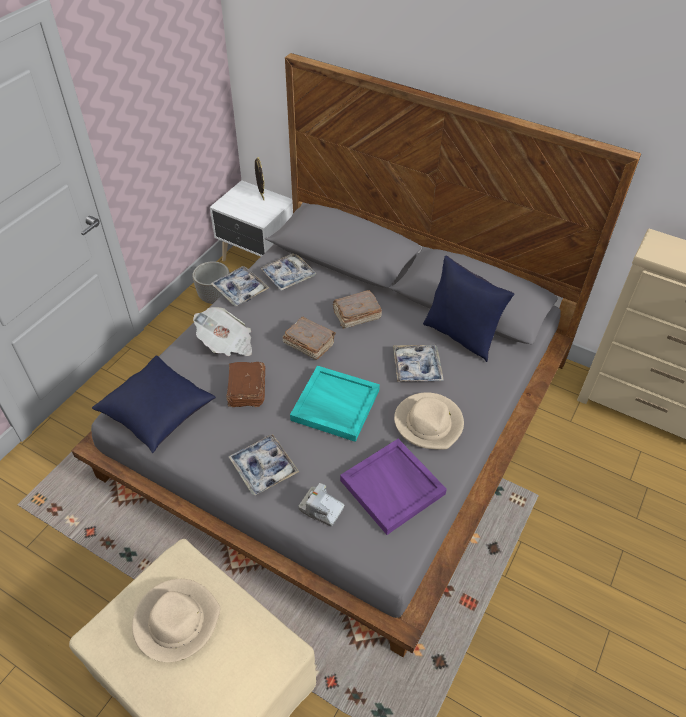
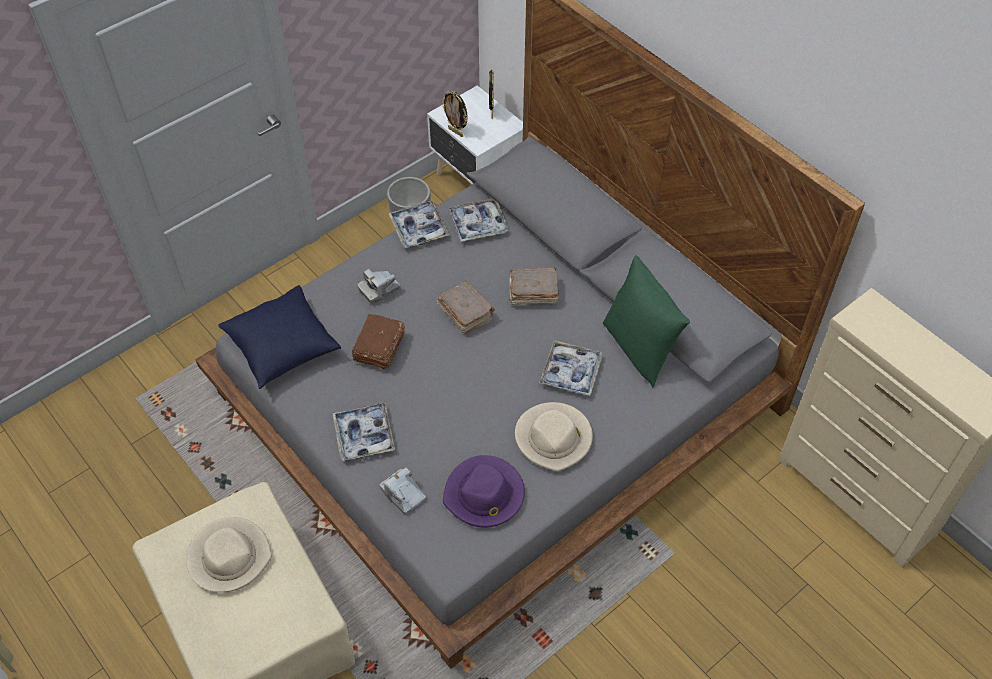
camera: 20 degrees right, 5 degrees up
newspaper [193,307,252,356] -> camera [357,269,400,304]
turquoise tray [290,366,380,442] -> none
purple tray [340,439,447,535] -> purple hat [443,455,525,527]
blue pillow [423,256,515,362] -> green pillow [603,255,690,388]
none -> picture frame [441,91,468,137]

